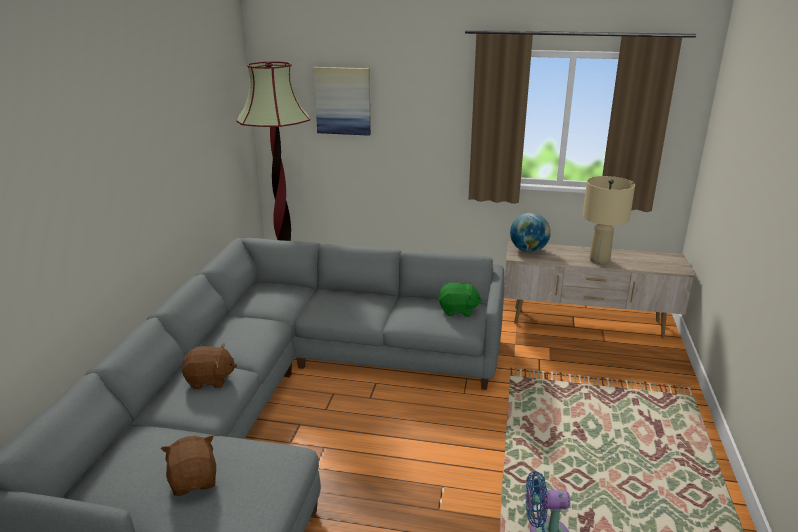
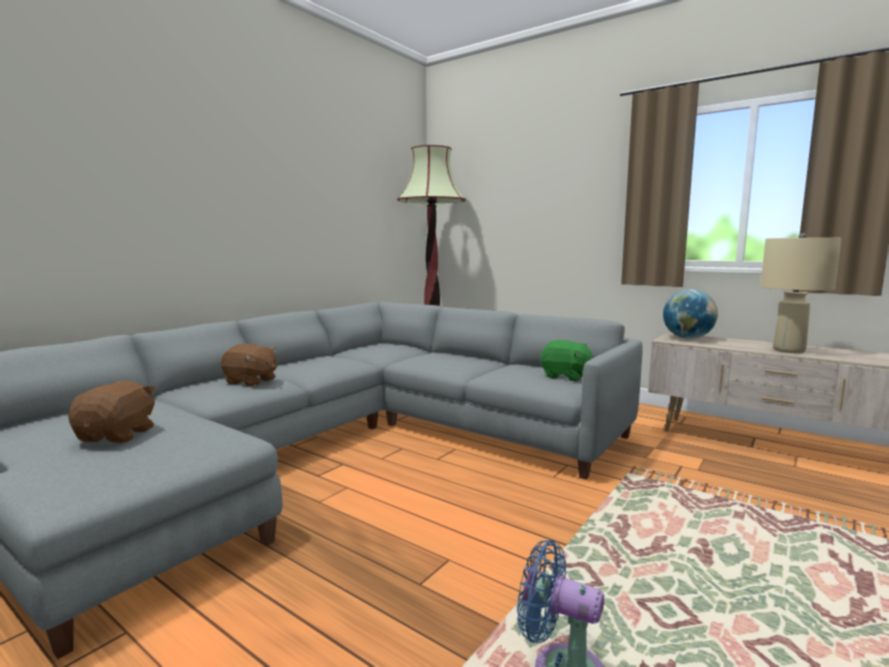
camera: 25 degrees right, 15 degrees down
picture [314,67,371,136] -> none

